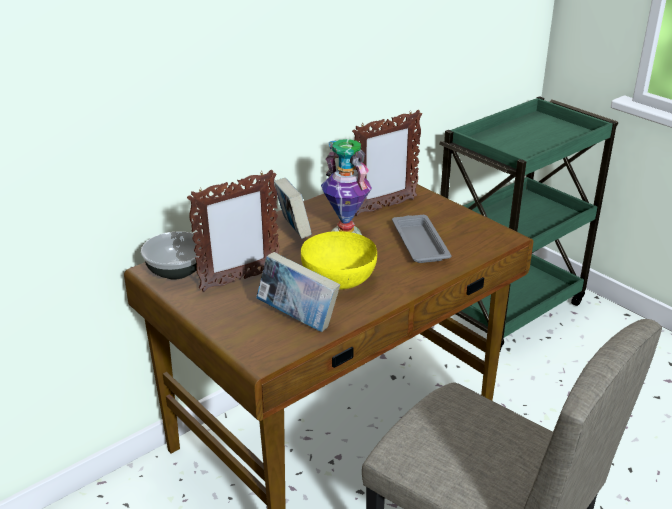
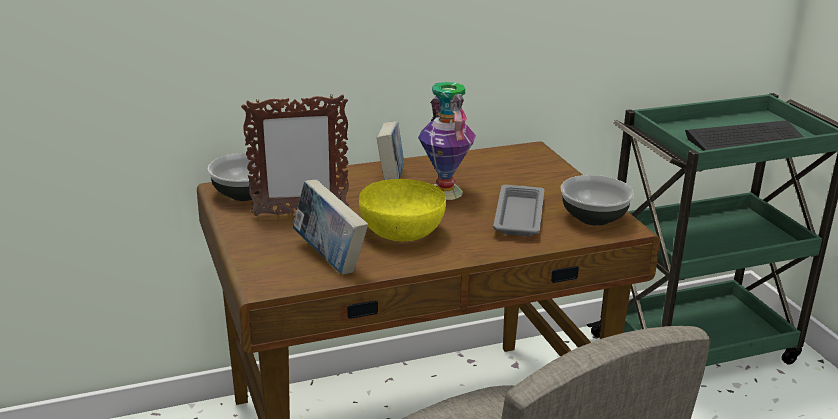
camera: 20 degrees right, 5 degrees down
picture frame [352,110,422,216] -> none
none -> bowl [561,175,634,226]
none -> keyboard [685,120,803,151]

